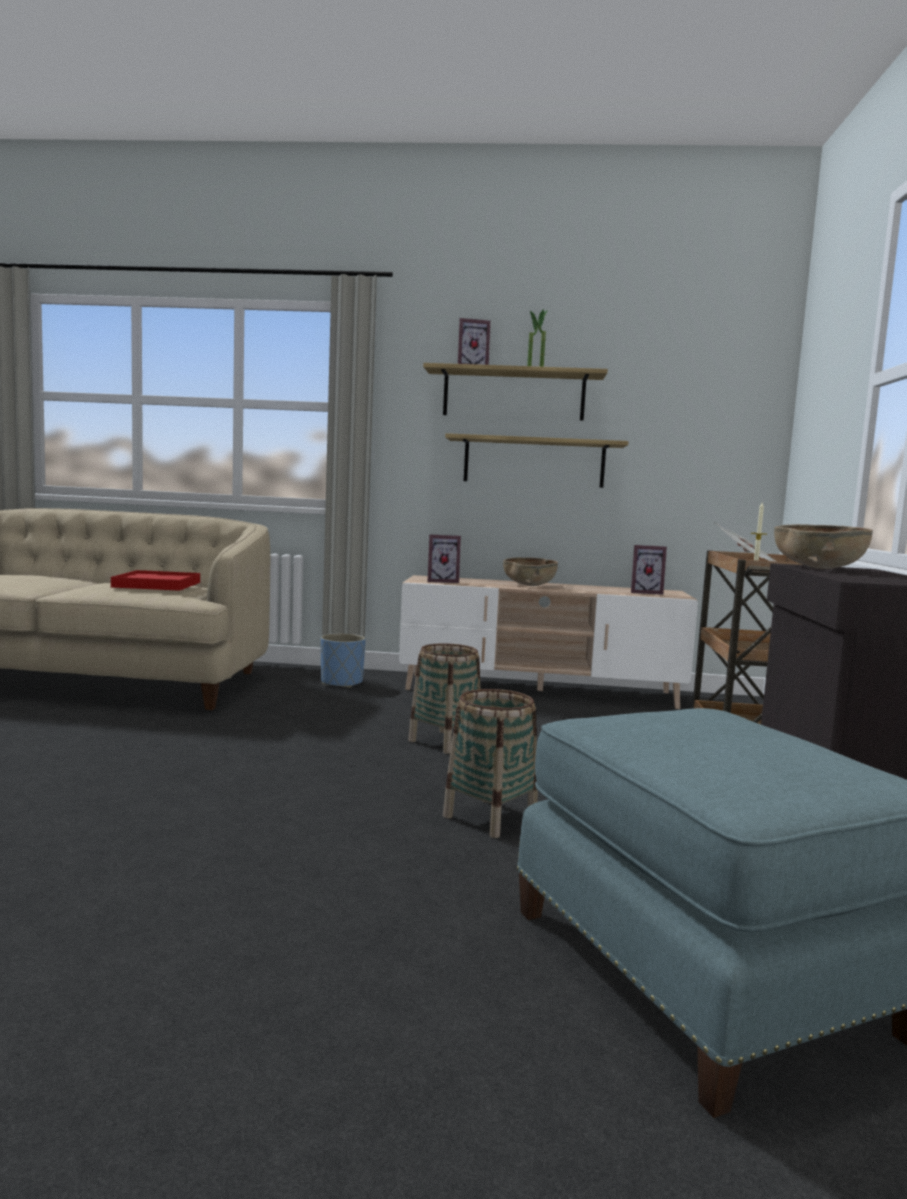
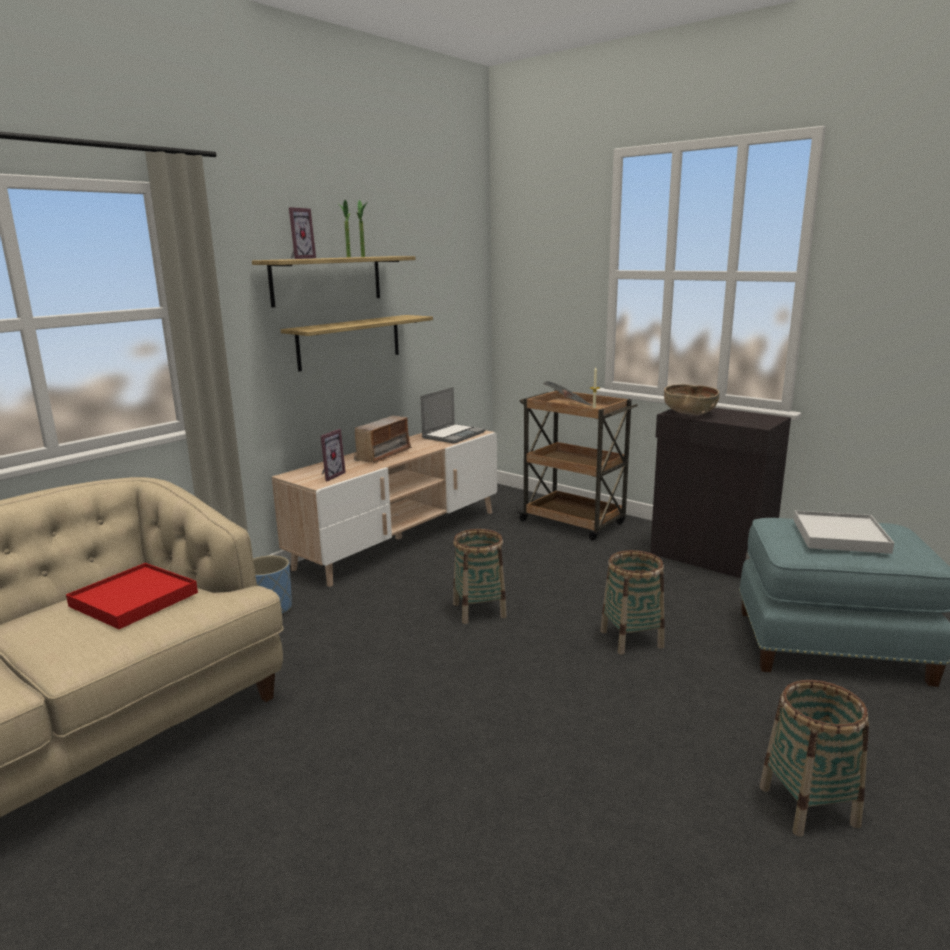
camera: 55 degrees left, 10 degrees up
brown bowl [503,557,558,586] -> radio [354,416,412,463]
picture frame [631,545,667,595] -> laptop [421,387,485,444]
none -> basket [760,680,869,837]
none -> white tray [794,511,894,554]

